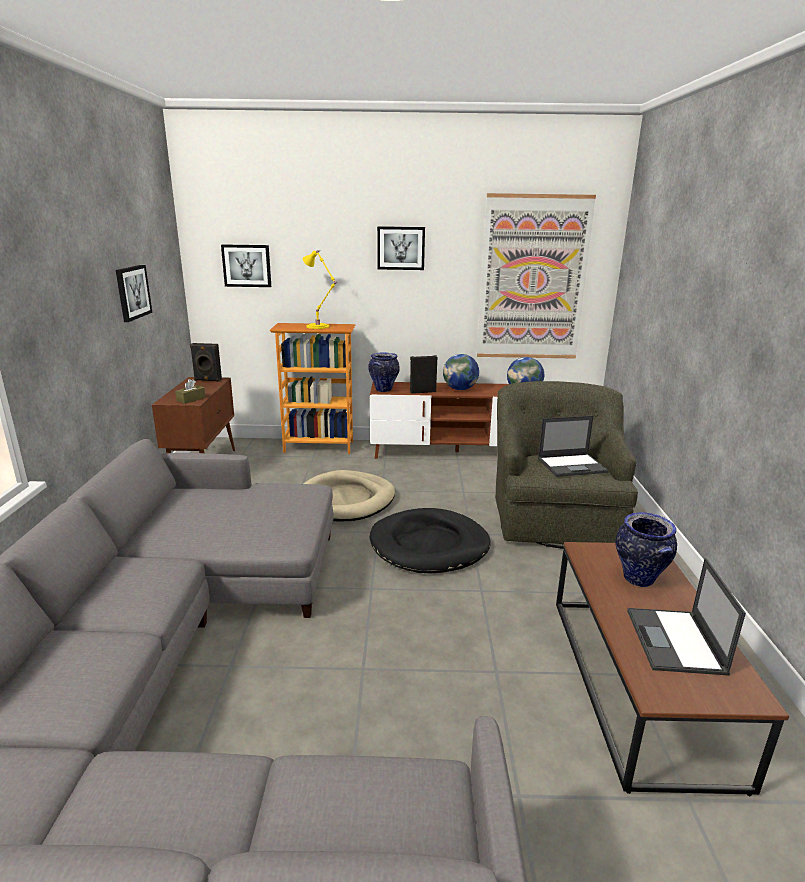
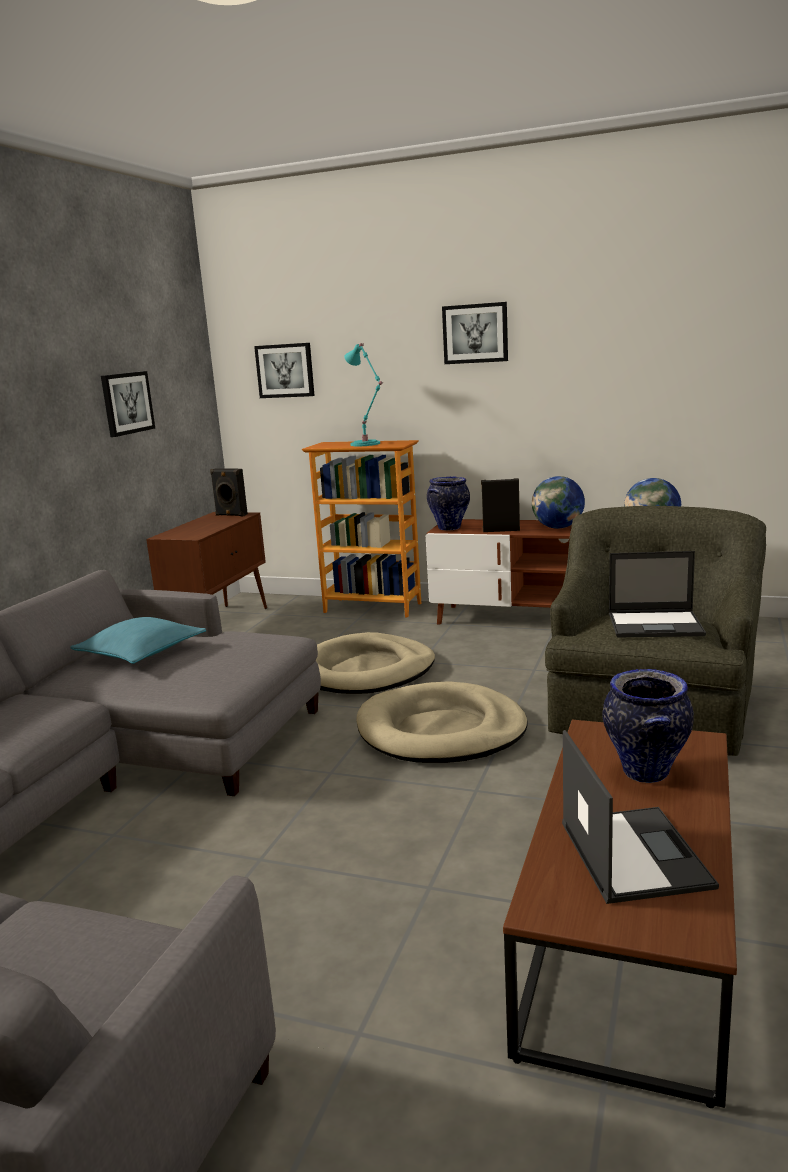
camera: 20 degrees right, 5 degrees down
brown tissue box [175,379,206,404] -> none
yellow table lamp [303,250,337,329] -> turquoise table lamp [344,343,383,446]
black dog bed [369,508,491,574] -> beige dog bed [357,681,528,763]
picture [477,193,596,359] -> none
laptop [627,558,746,675] -> laptop turned 150 degrees clockwise [562,730,719,904]
none -> turquoise pillow [70,617,206,664]

